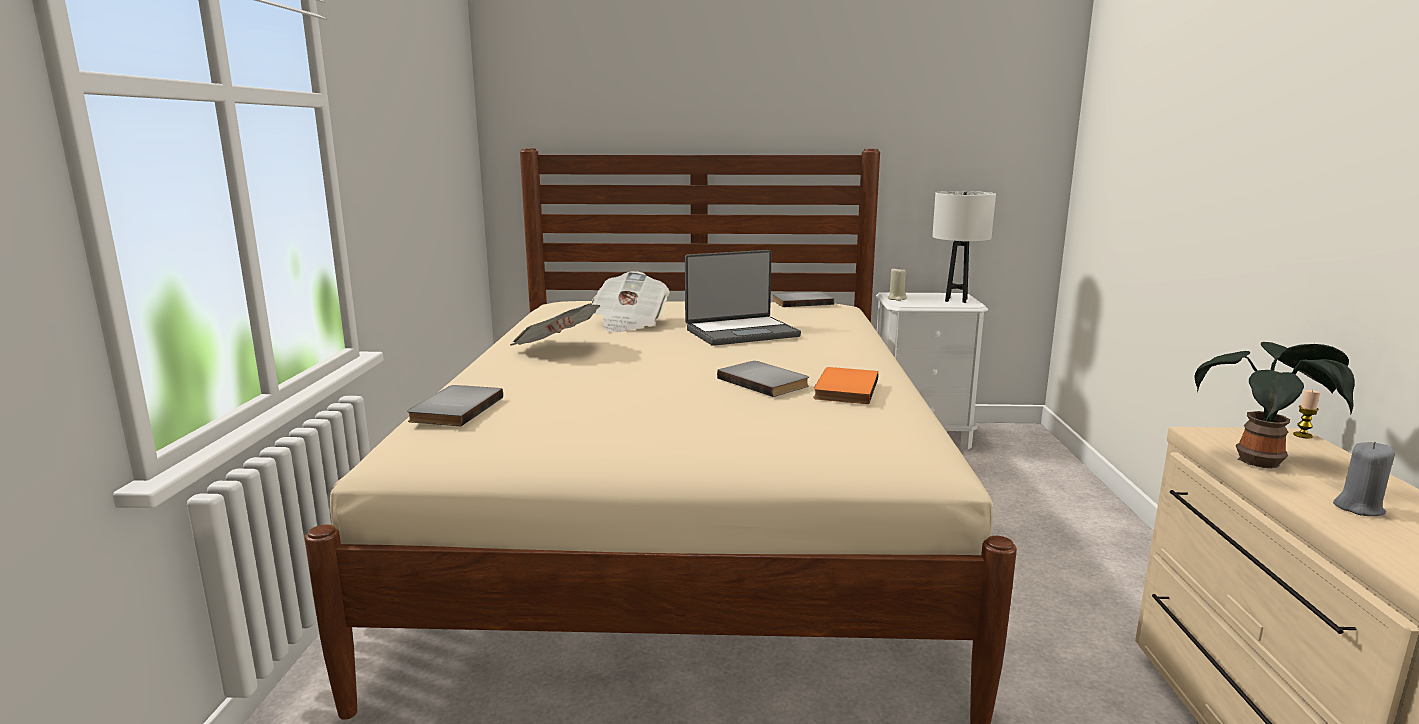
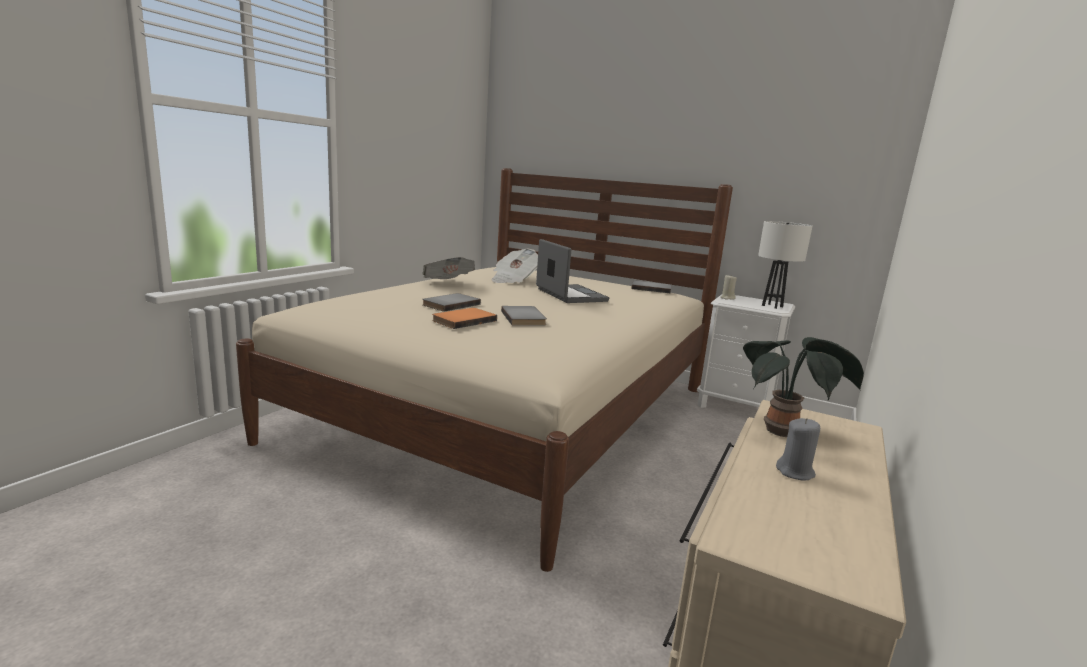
camera: 25 degrees right, 0 degrees up
grey book [407,385,503,426] -> grey book moved to [422,293,481,312]
laptop [685,250,801,346] -> laptop turned 120 degrees counterclockwise [536,239,609,303]
orange book [814,367,878,404] -> orange book moved to [432,308,497,329]
candle [1293,390,1320,439] -> none

